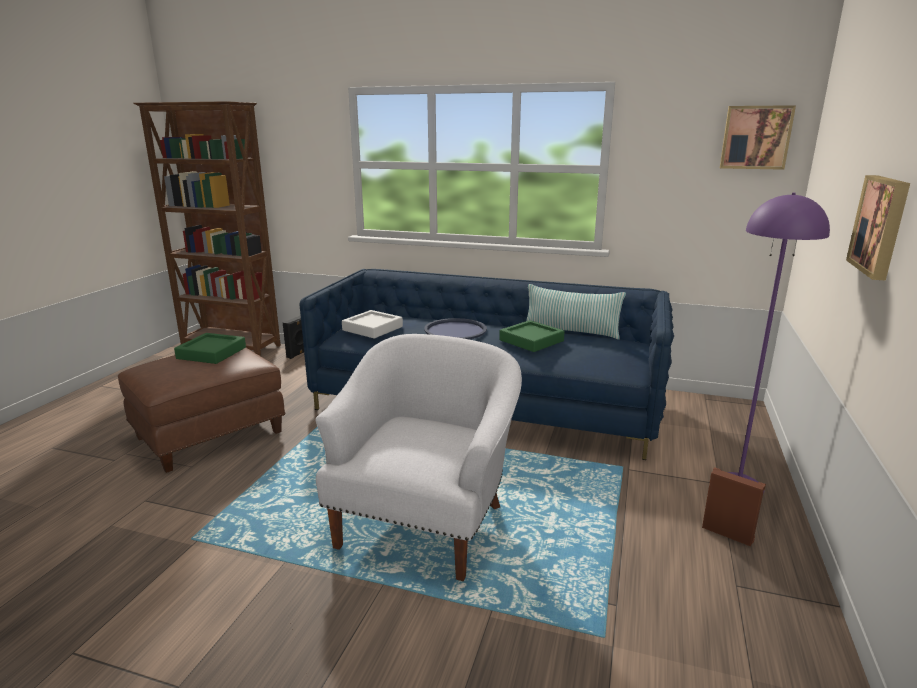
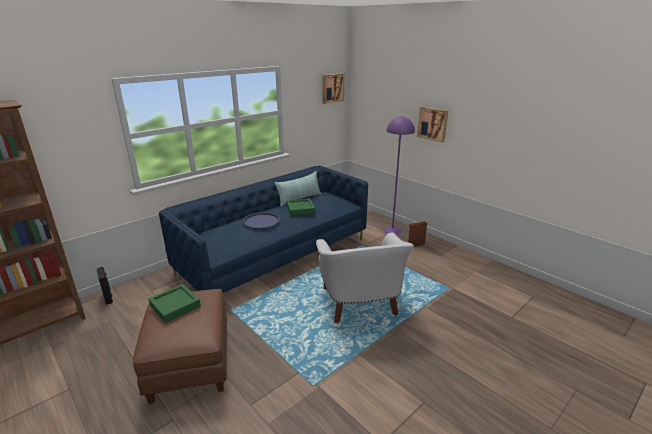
camera: 60 degrees left, 5 degrees up
white armchair [316,334,522,581] -> white armchair turned 150 degrees counterclockwise [316,233,414,324]
grey tray [342,310,403,338] -> none

